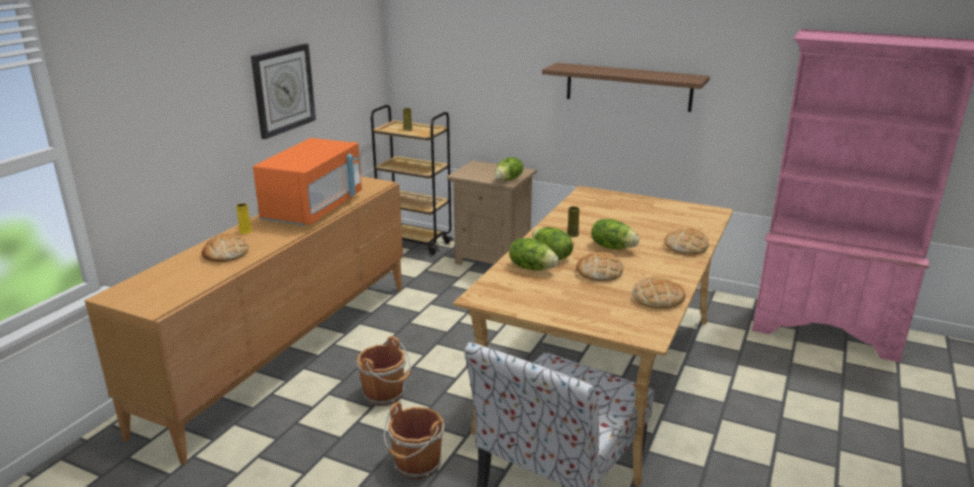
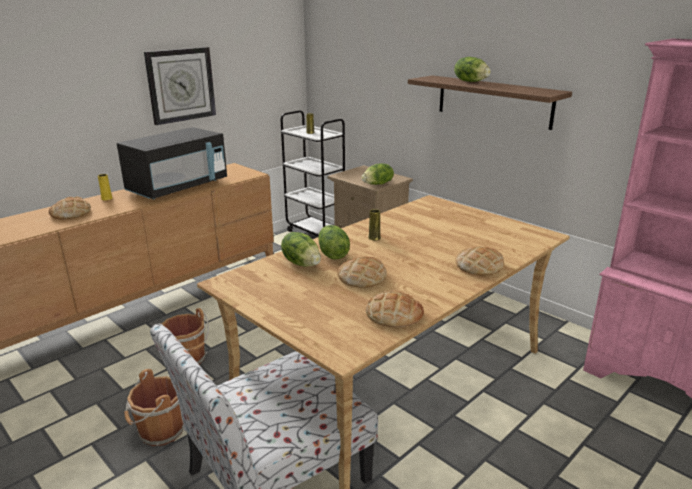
camera: 20 degrees right, 0 degrees up
orange microwave [253,138,362,226] -> black microwave [117,127,227,199]
brown cart [371,105,454,255] -> white cart [281,110,345,236]
lettuce [591,219,639,250] -> lettuce moved to [454,57,491,82]

